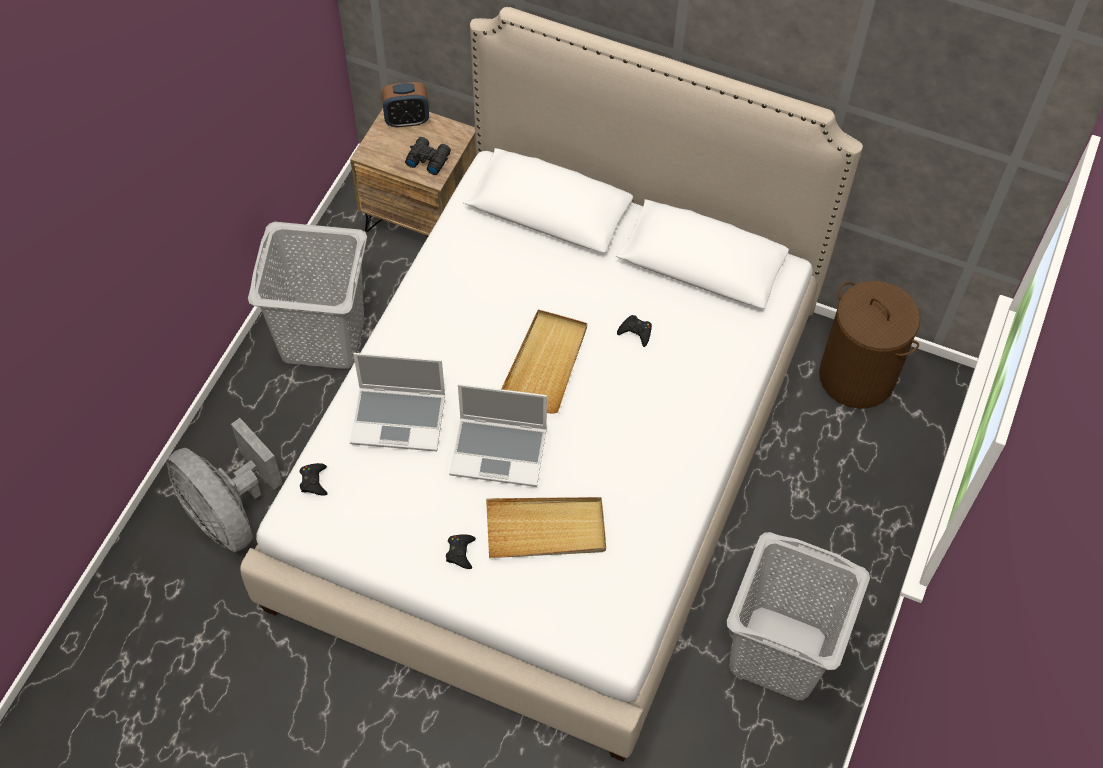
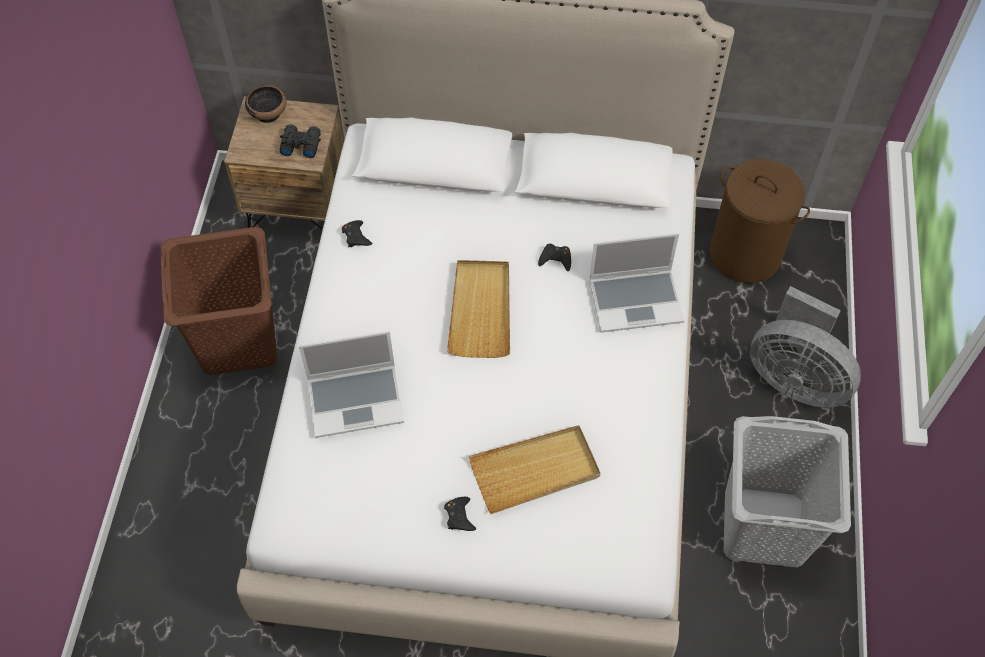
camera: 15 degrees left, 0 degrees up
grey fan [166,418,283,552] -> grey fan moved to [750,286,861,408]
grey laundry basket [248,222,367,369] -> brown laundry basket [161,227,277,375]
black game controller [299,463,327,495] -> black game controller moved to [342,220,372,247]
alarm clock [382,82,429,128] -> bowl [245,85,286,123]
laptop [449,384,547,487] -> laptop moved to [589,233,684,333]

